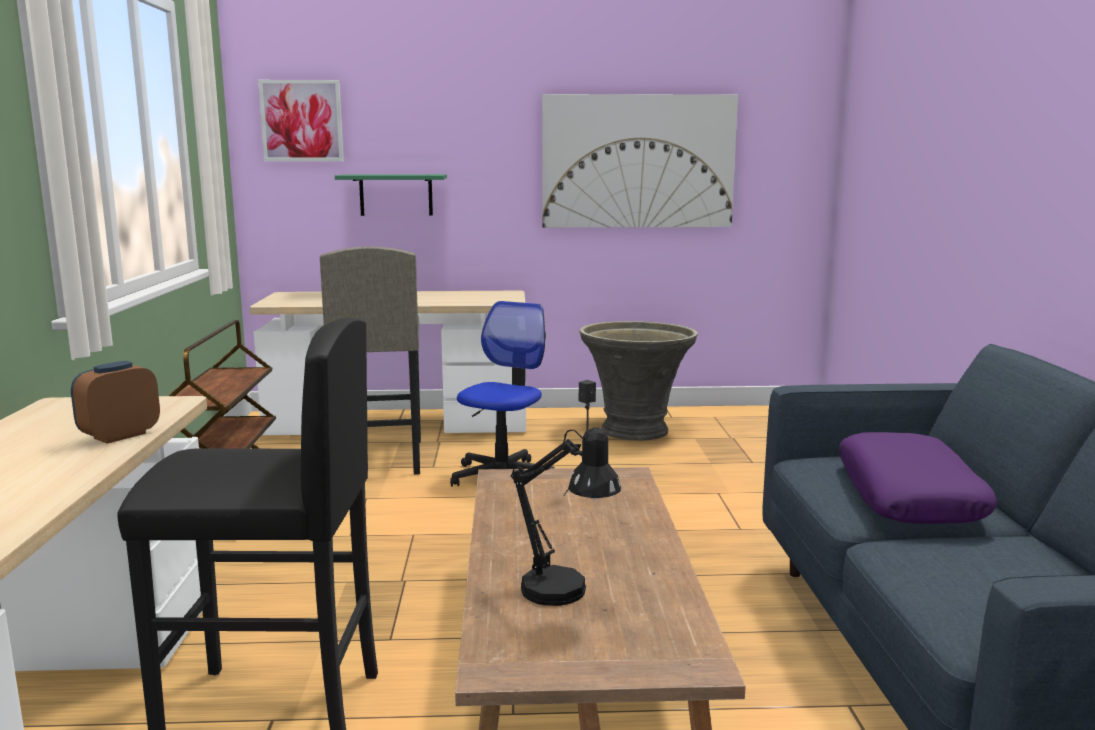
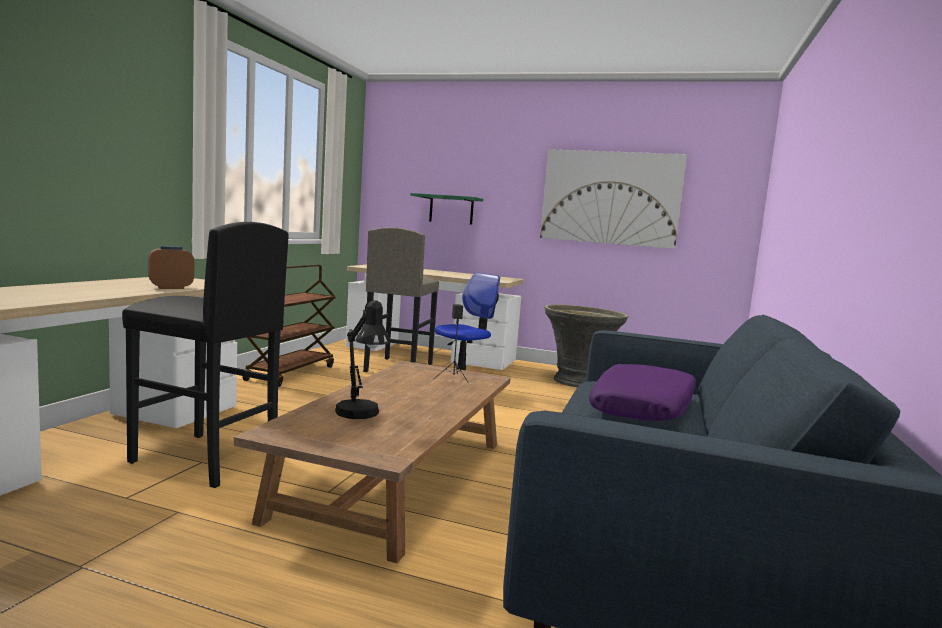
camera: 20 degrees right, 5 degrees down
picture [258,80,344,161] -> none

